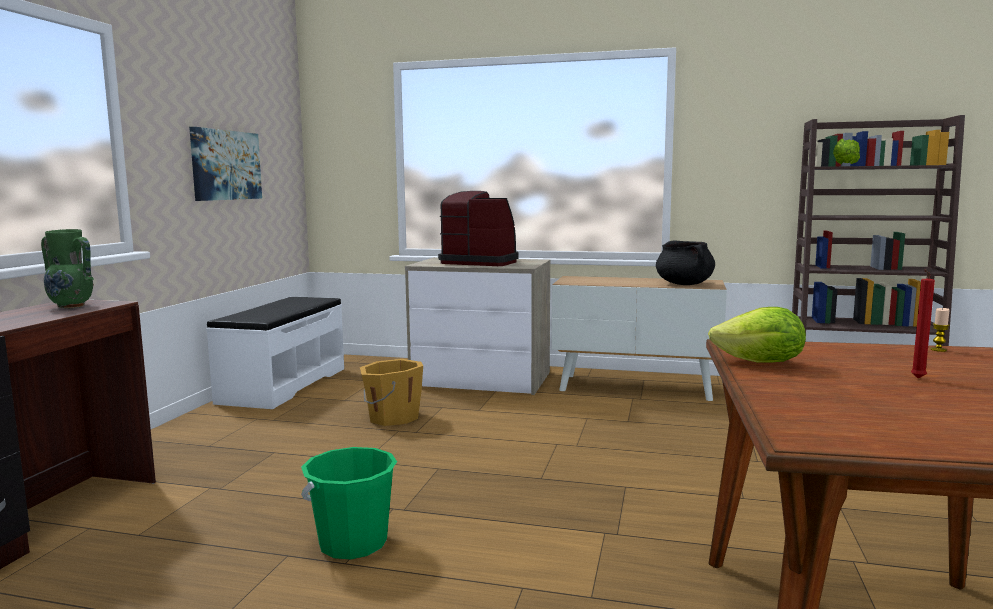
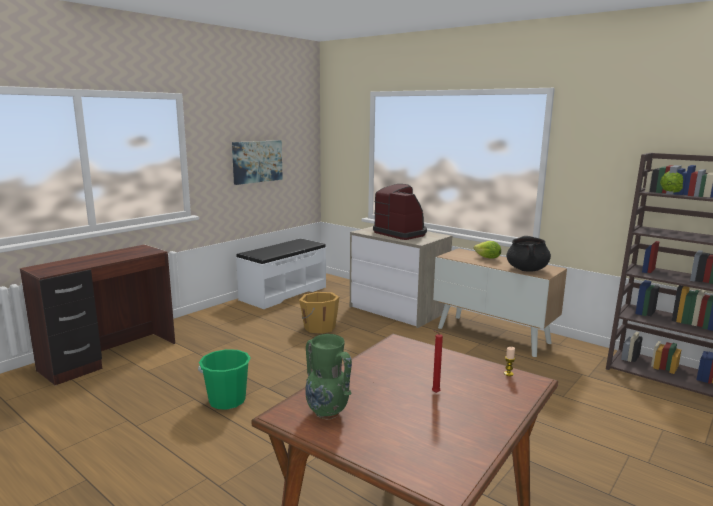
camera: 25 degrees right, 5 degrees up
green vase [41,229,94,309] -> green vase moved to [305,334,352,419]
lettuce [708,307,806,362] -> lettuce moved to [474,241,501,259]

